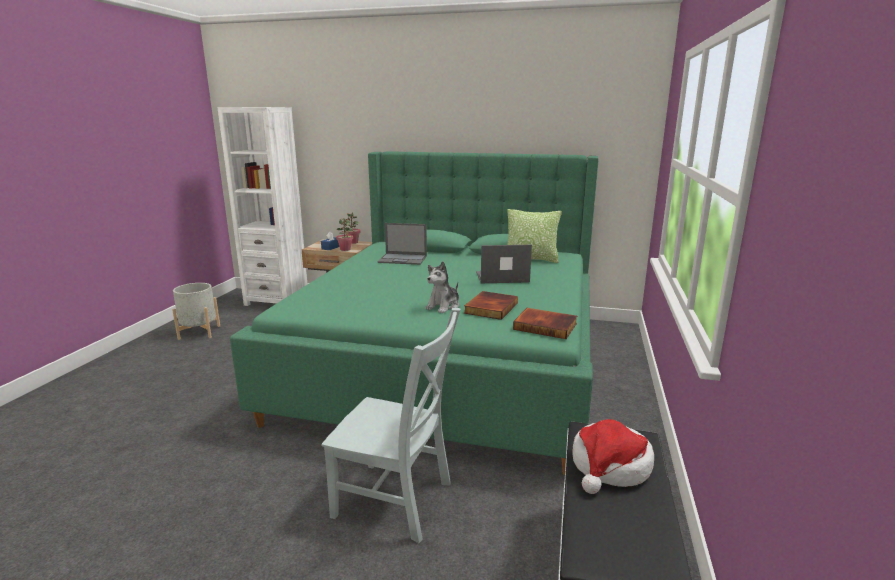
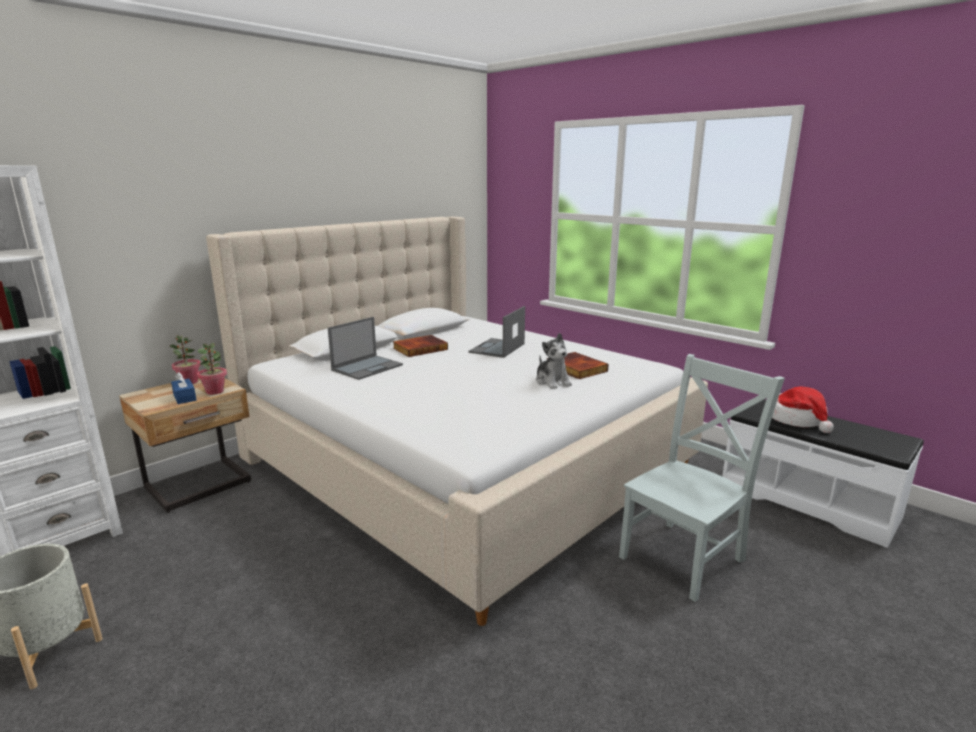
camera: 60 degrees left, 0 degrees up
green bed [230,151,599,475] -> beige bed [206,216,708,626]
pillow [507,209,562,263] -> none
book [513,308,577,339] -> book moved to [393,335,448,357]

